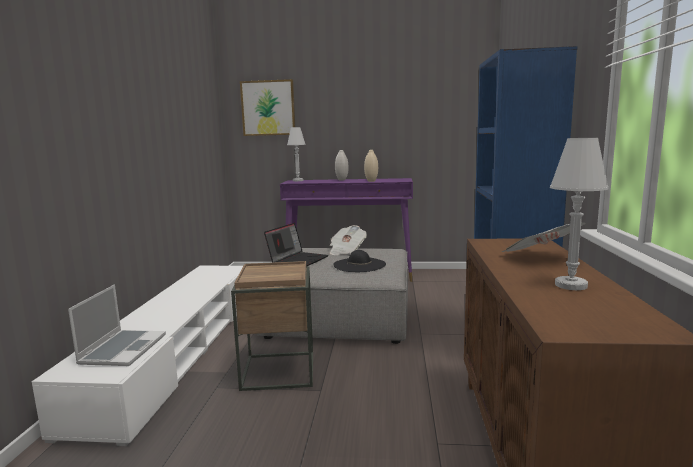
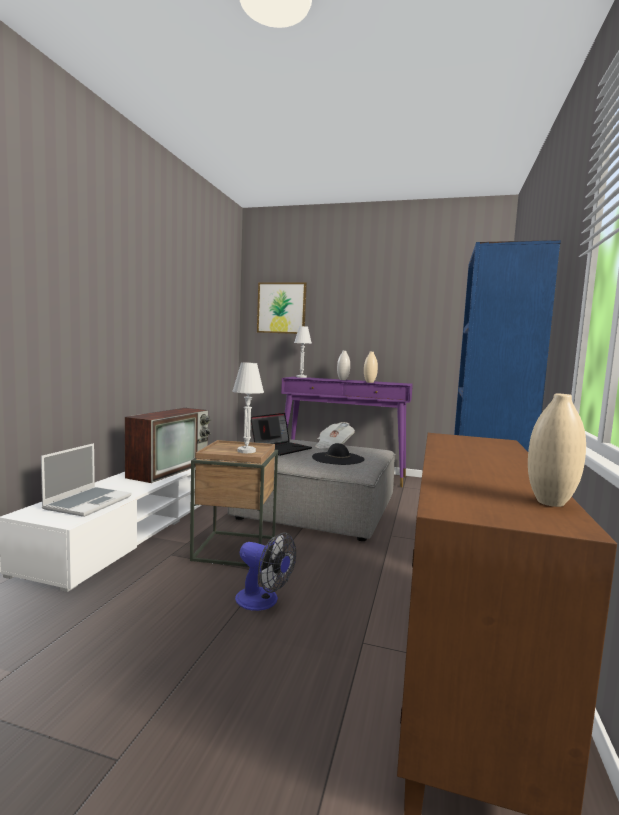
camera: 10 degrees right, 5 degrees down
newspaper [502,222,585,252] -> none
white table lamp [550,138,609,290] -> white table lamp moved to [232,362,264,453]
none -> television [125,408,212,483]
none -> fan [235,532,296,611]
none -> beige vase [528,394,586,507]

